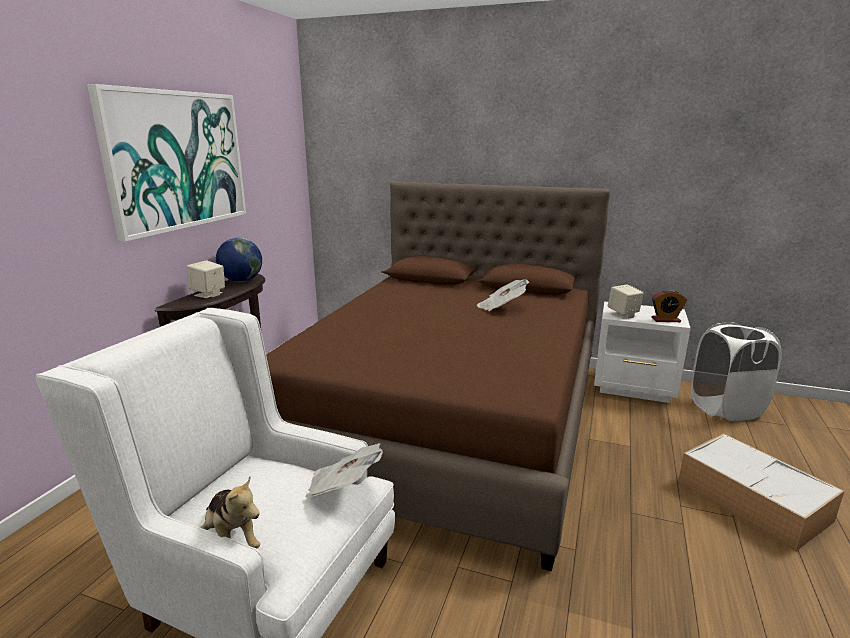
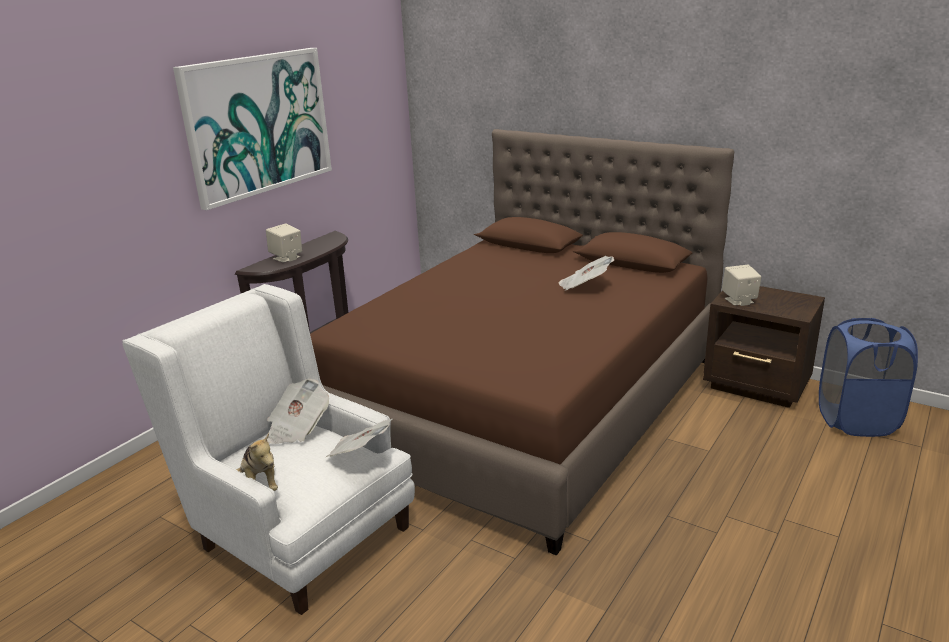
camera: 15 degrees right, 5 degrees up
globe [216,238,262,282] -> none
white nightstand [594,302,691,403] -> brown nightstand [703,286,825,408]
alarm clock [652,289,687,322] -> none
storage box [678,434,845,552] -> none
white laundry basket [691,322,781,421] -> blue laundry basket [819,318,918,437]
none -> newspaper [267,379,329,444]

